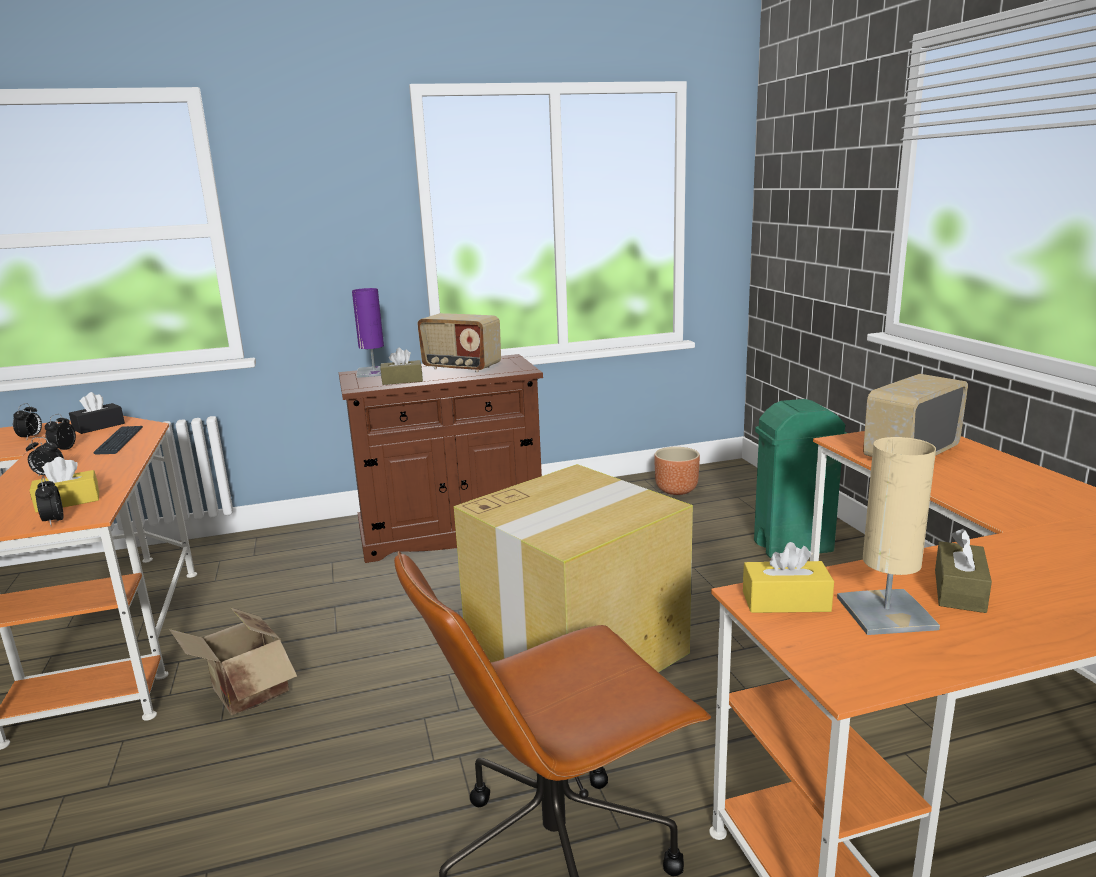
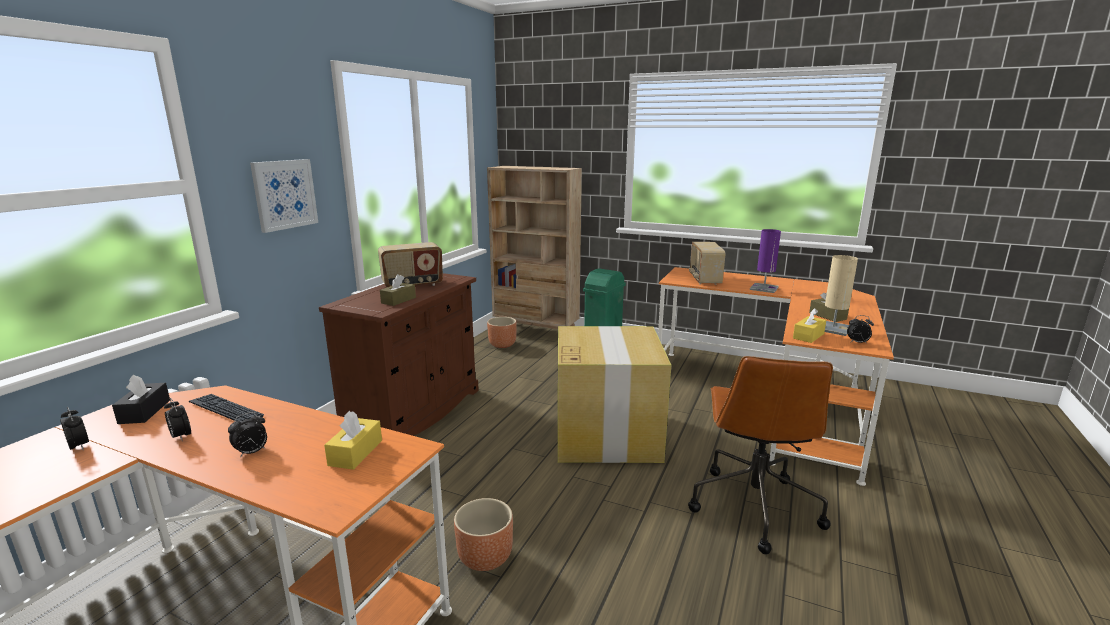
camera: 50 degrees left, 0 degrees up
alarm clock [35,476,63,526] -> alarm clock moved to [847,315,874,344]
cardboard box [169,607,297,715] -> brown planter [454,498,513,571]
purple table lamp [352,288,384,378] -> purple table lamp moved to [750,229,781,293]
none -> picture [250,159,318,233]
none -> beige bookcase [487,166,582,329]

